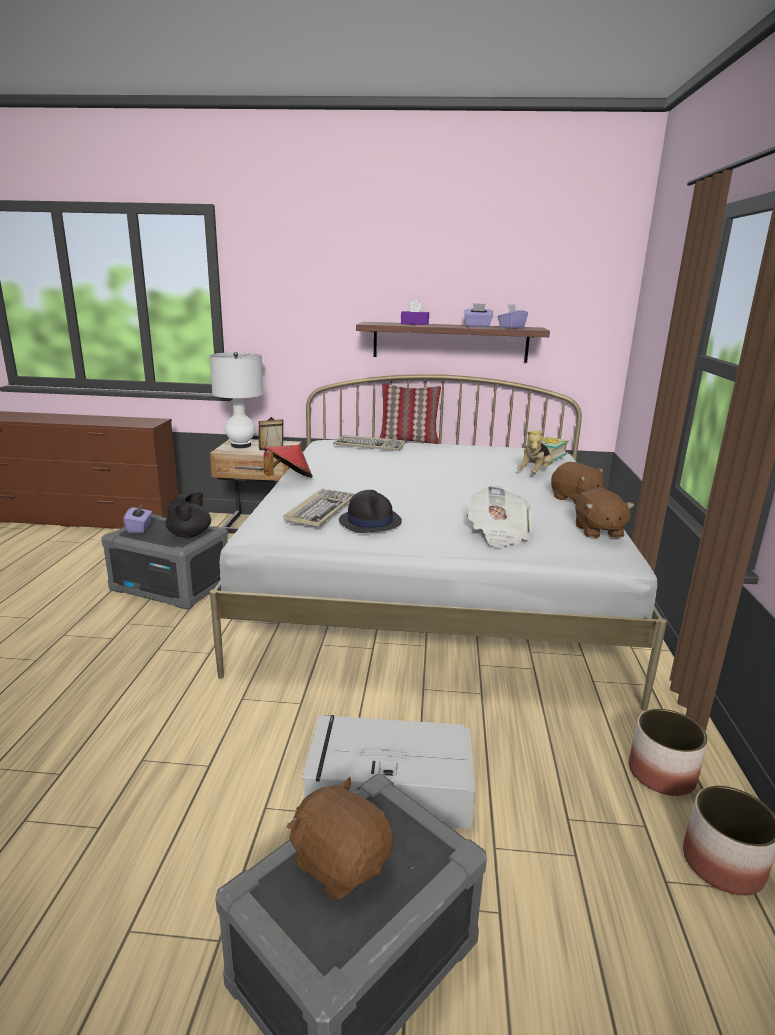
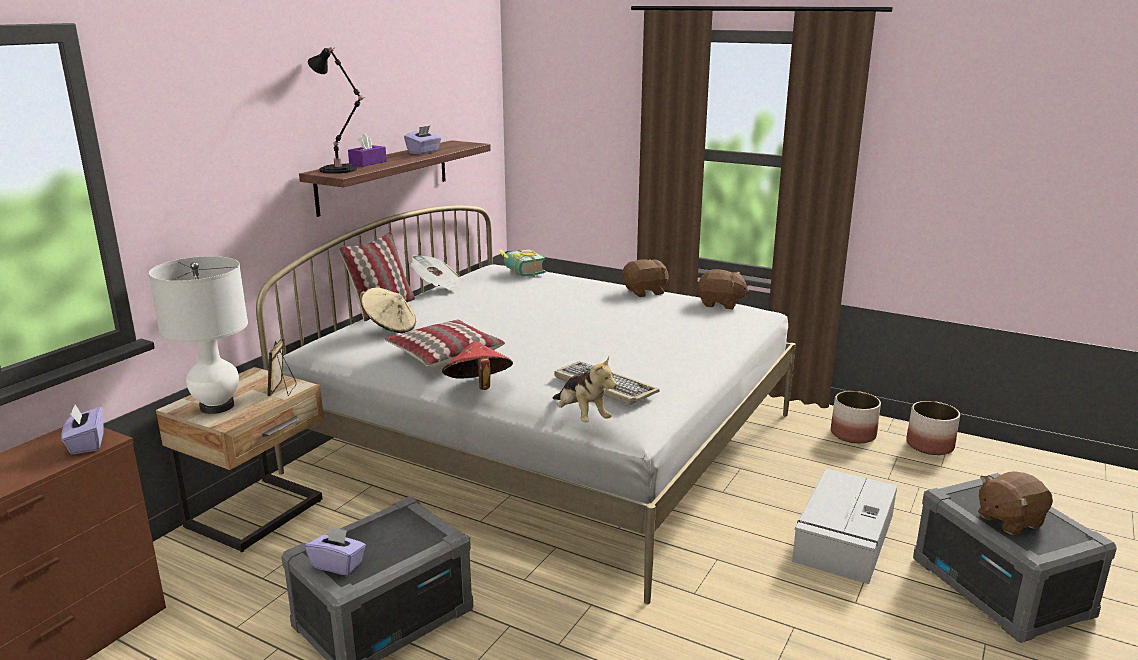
camera: 65 degrees left, 0 degrees up
black teapot [165,492,211,538] -> none
keyboard [333,435,405,451] -> beige hat [360,288,416,333]
black hat [339,490,402,533] -> none
newspaper [466,486,531,547] -> newspaper moved to [410,255,463,292]
purple tissue box [498,304,528,329] -> purple tissue box moved to [61,404,104,455]
plush toy [517,430,553,474] -> plush toy moved to [553,357,617,422]
none -> black table lamp [308,47,365,174]
none -> pillow [385,320,505,368]

